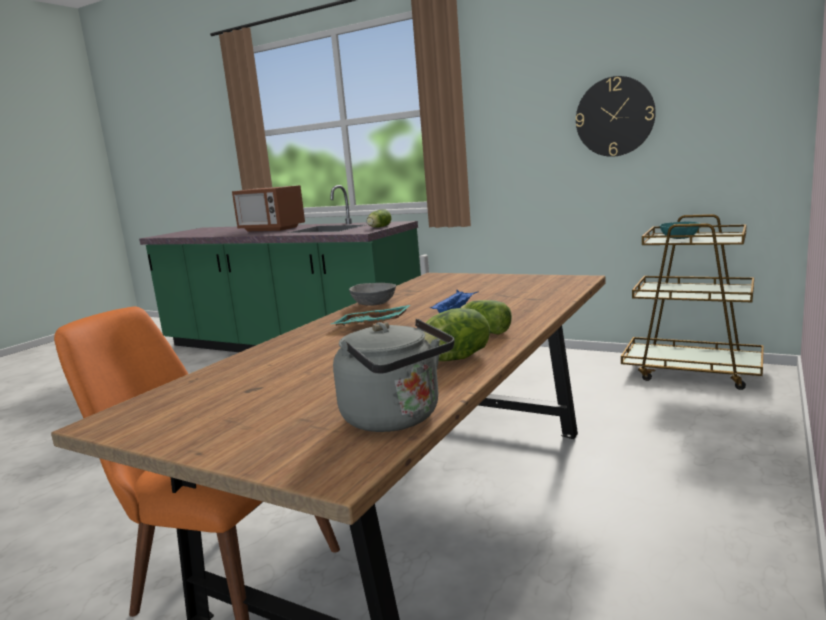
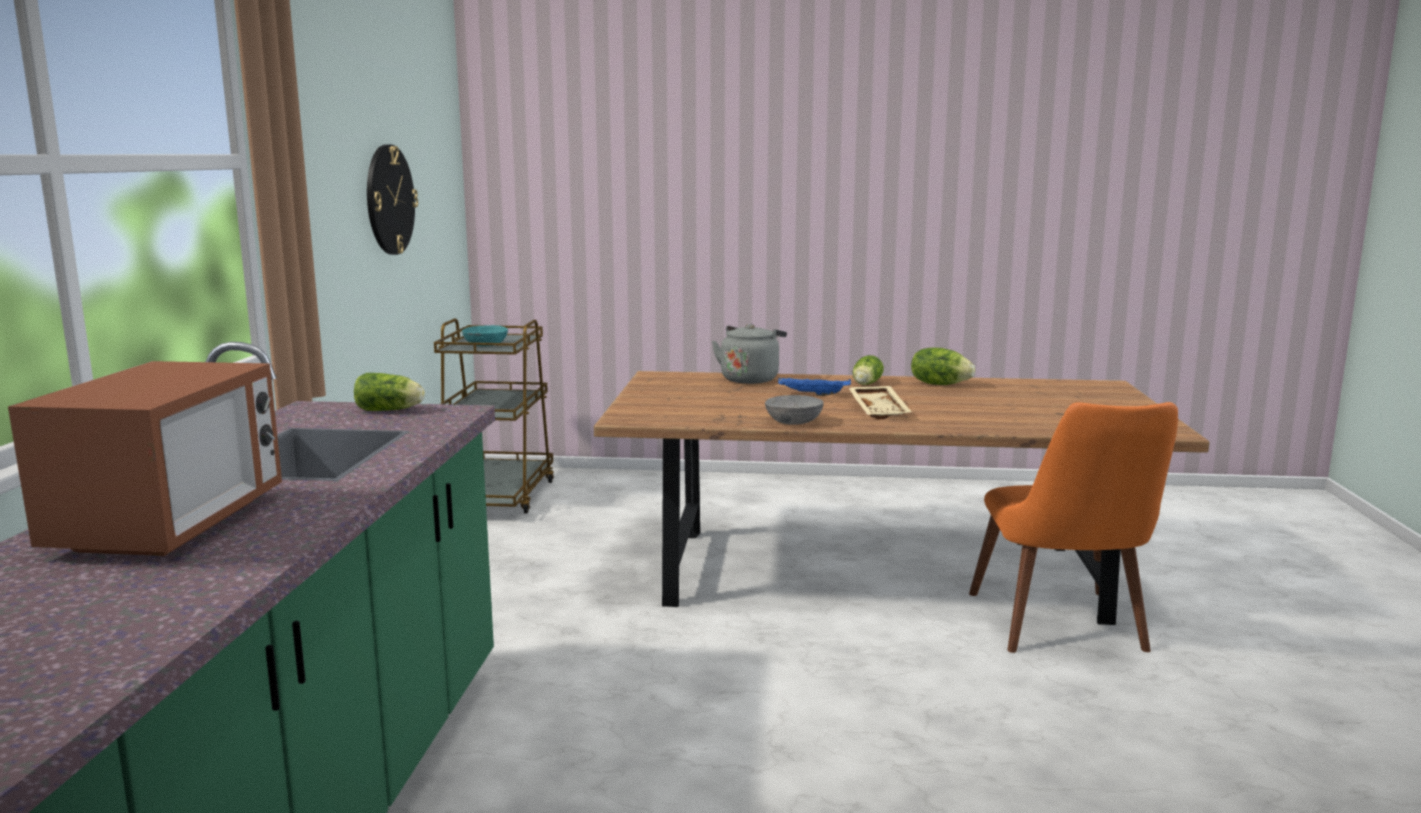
camera: 115 degrees left, 0 degrees up
turquoise tray [331,305,411,326] -> beige tray [849,386,912,419]
grey kettle [333,319,454,432] -> grey kettle moved to [712,324,787,384]

